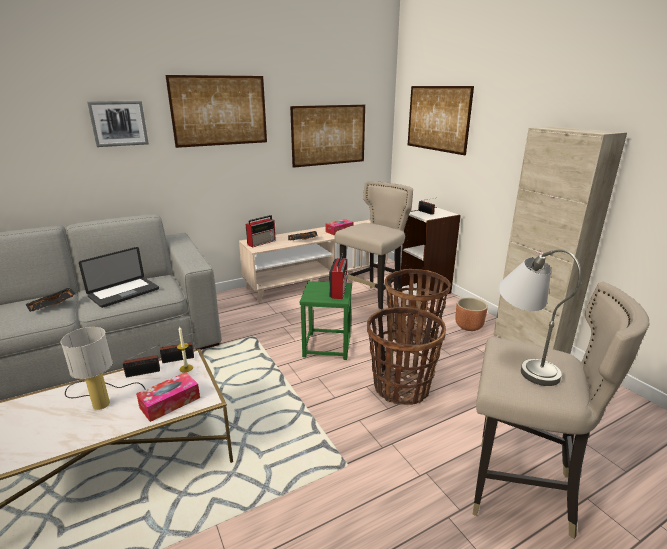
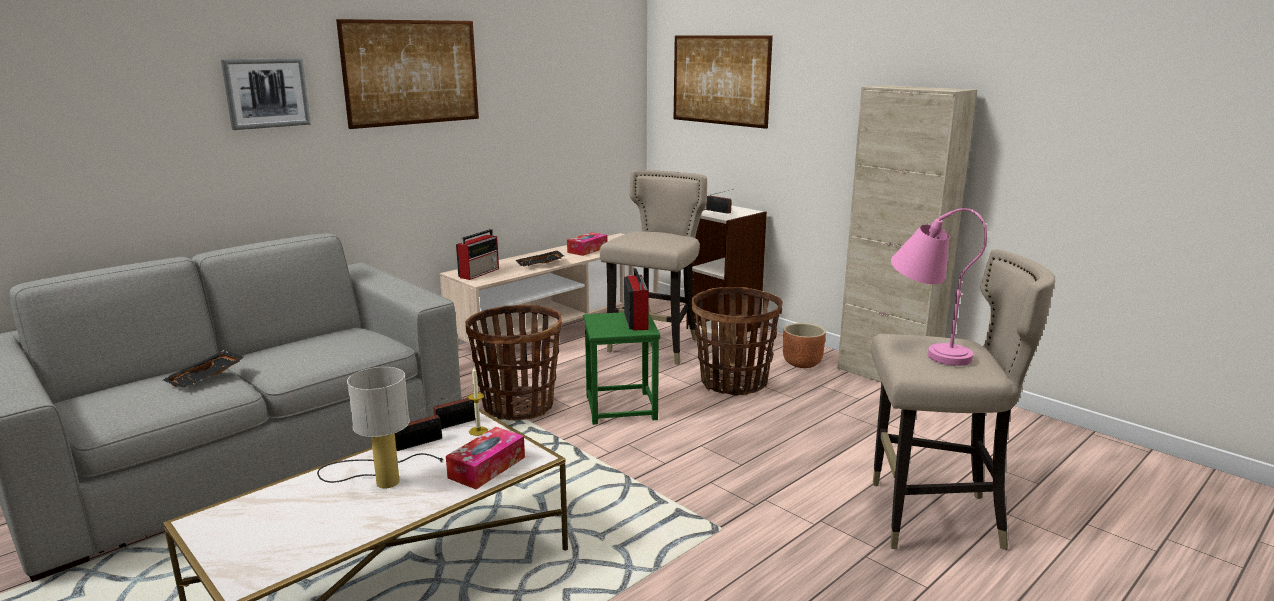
camera: 15 degrees left, 5 degrees down
laptop [79,247,159,308] -> none
picture [290,105,365,168] -> none
basket [367,307,446,405] -> basket moved to [465,305,562,420]
grey table lamp [498,249,581,386] -> pink table lamp [891,208,987,366]

